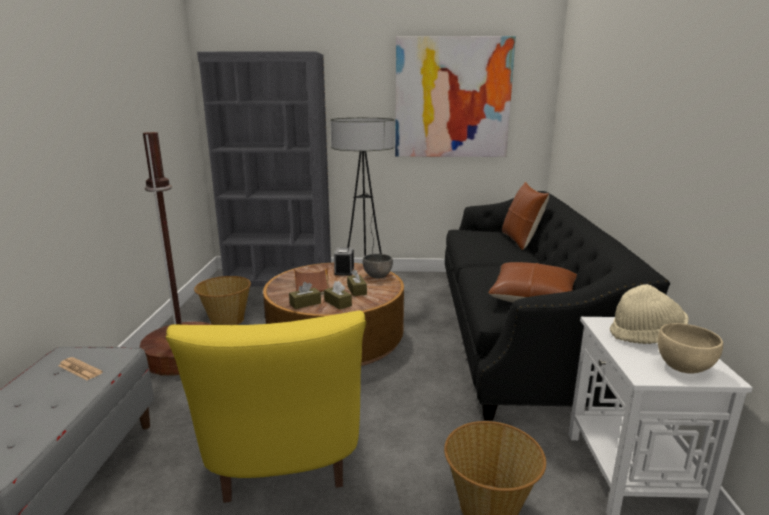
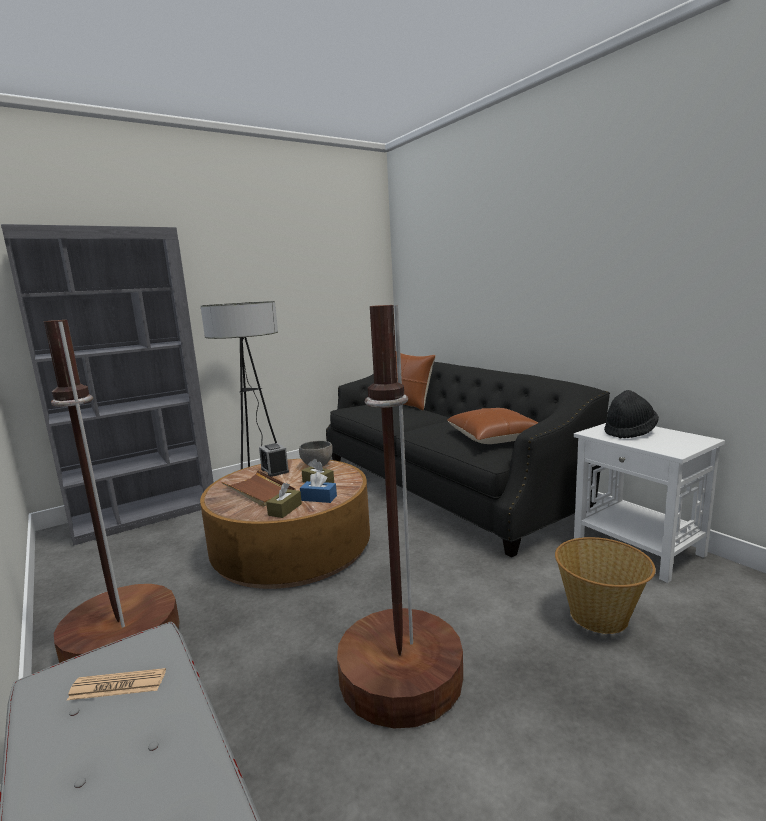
camera: 35 degrees left, 5 degrees down
yellow armchair [166,310,366,503] -> brown floor lamp [337,305,463,729]
basket [194,276,251,325] -> none
brown tissue box [324,281,352,310] -> blue tissue box [300,472,337,503]
picture [395,36,516,157] -> none
beige hat [610,284,689,344] -> black hat [604,390,659,439]
beige bowl [658,323,723,374] -> none

